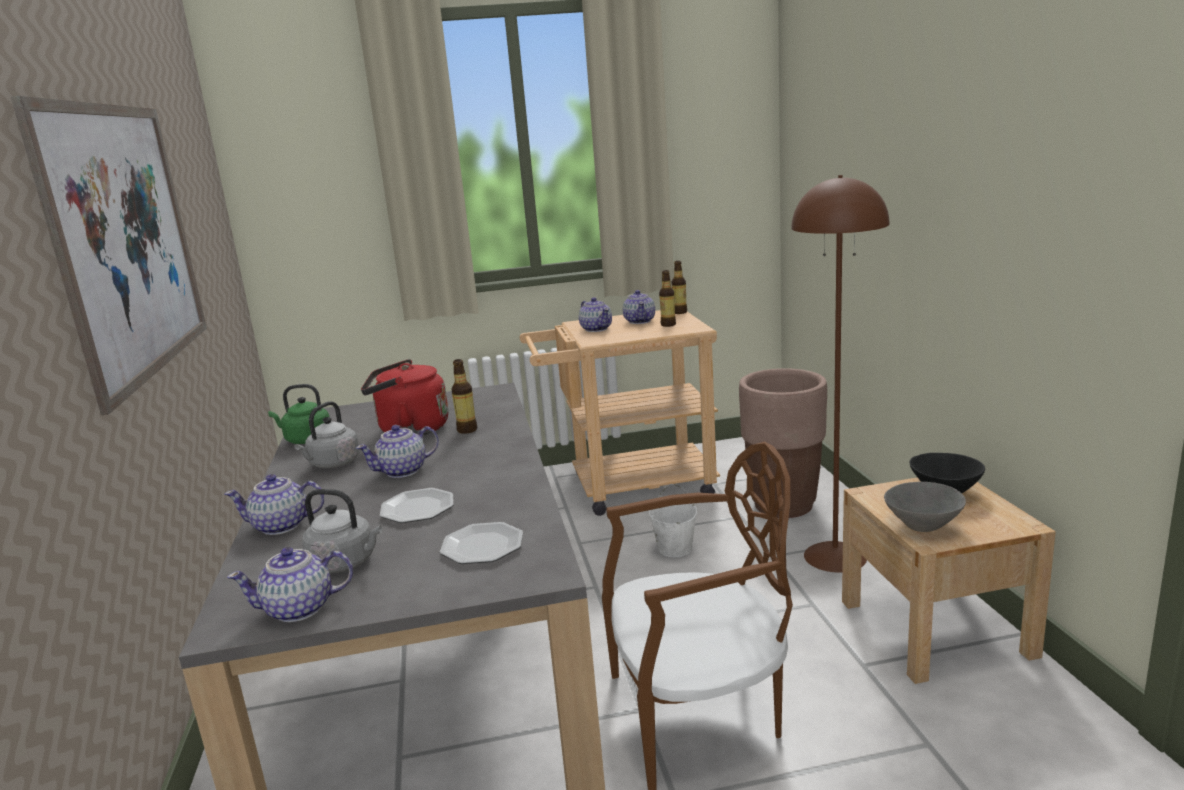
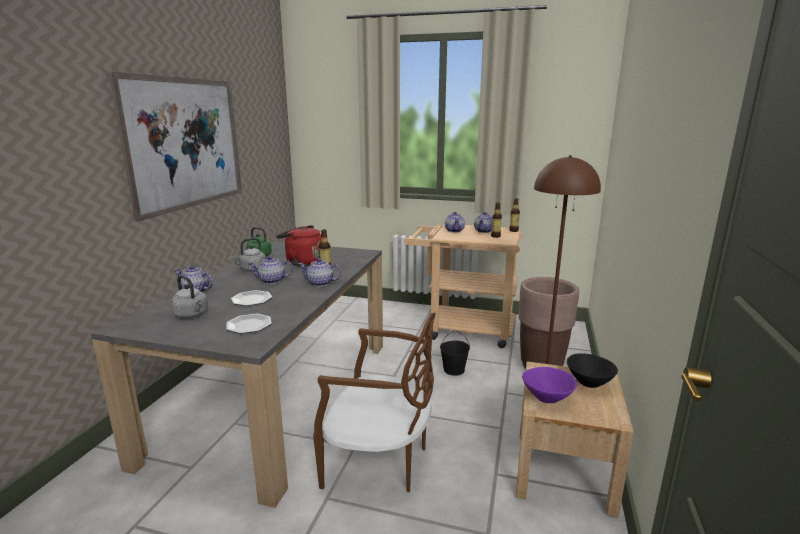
camera: 25 degrees right, 0 degrees up
teapot [227,547,353,622] -> teapot moved to [299,258,342,287]
white bucket [649,484,697,557] -> black bucket [440,331,470,376]
grey bowl [884,482,966,532] -> purple bowl [522,367,577,403]

